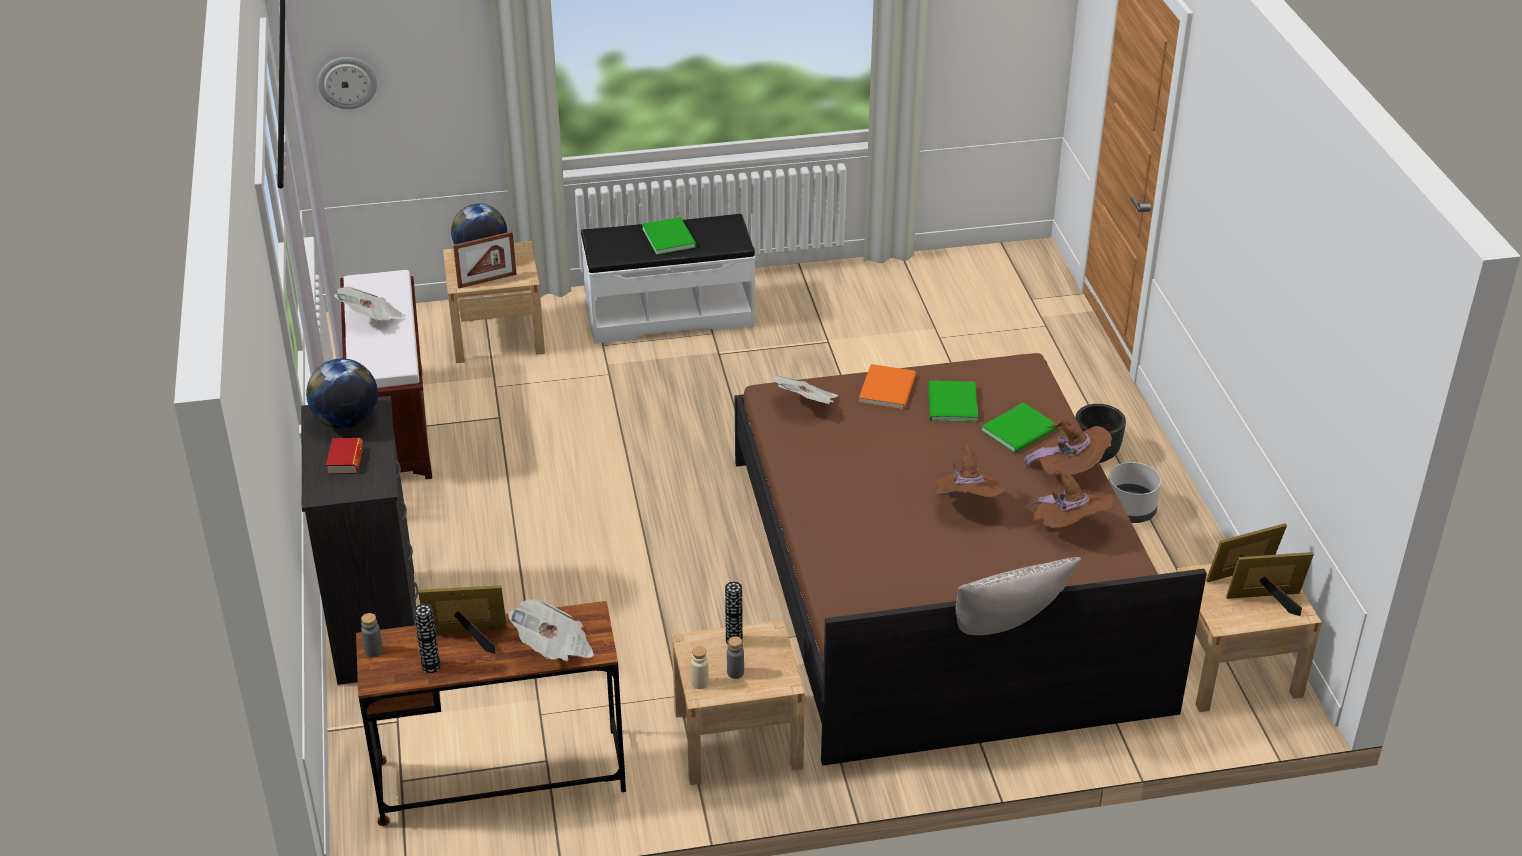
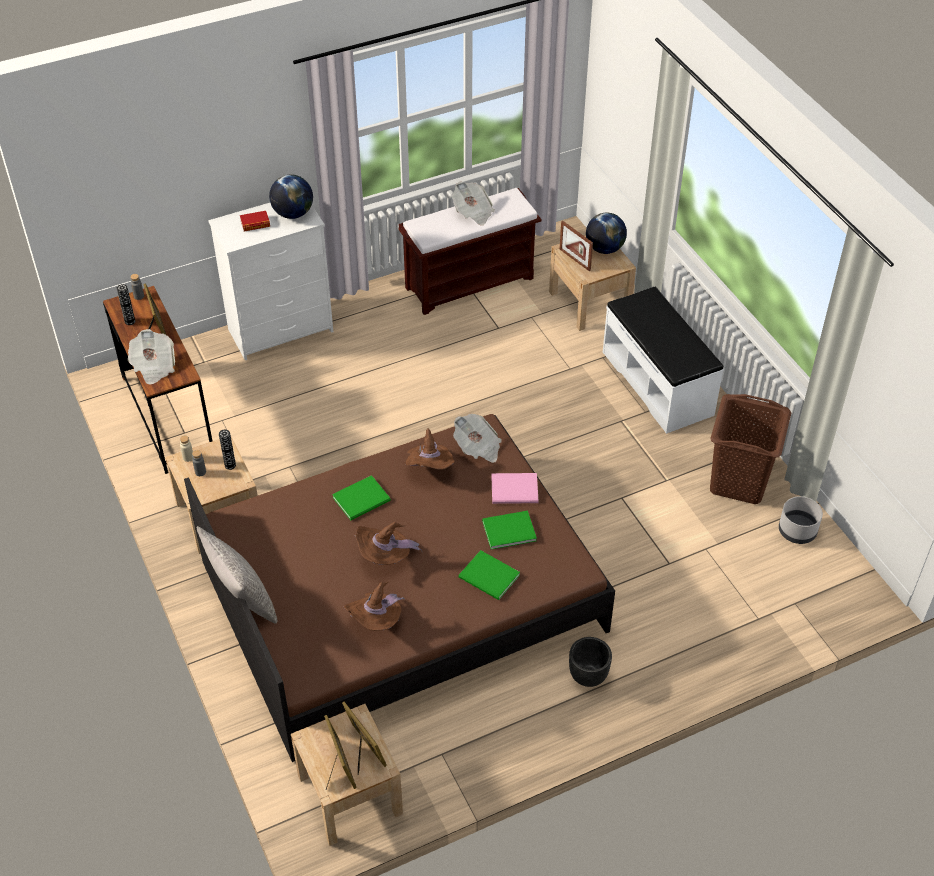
camera: 75 degrees right, 10 degrees up
black dresser [301,396,418,685] -> white dresser [208,203,333,360]
wall clock [318,57,377,109] -> none
green book [642,217,697,255] -> green book moved to [332,475,391,520]
orange book [859,364,916,409] -> pink book [491,473,538,504]
brown hat [1023,418,1112,476] -> brown hat moved to [405,429,455,470]
grey planter [1108,462,1161,523] -> grey planter moved to [779,496,823,544]
none -> brown laundry basket [710,394,792,504]

